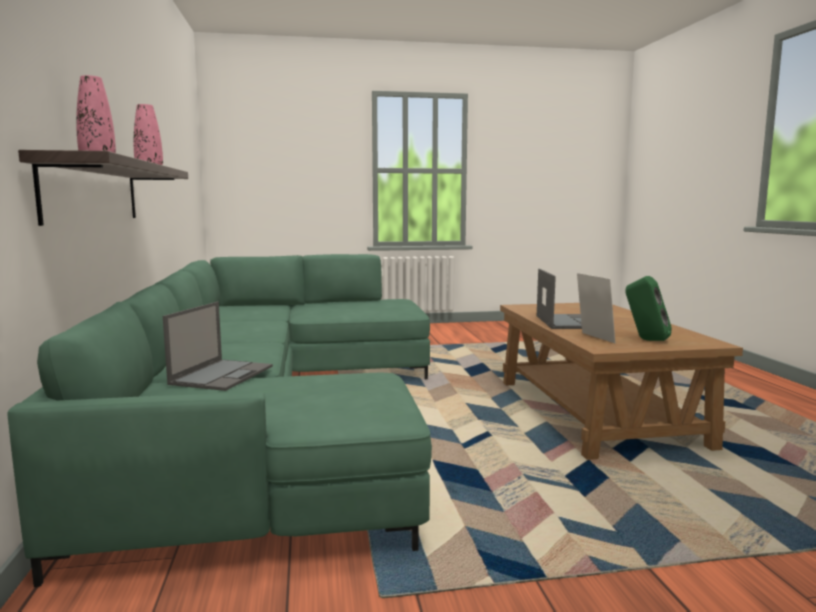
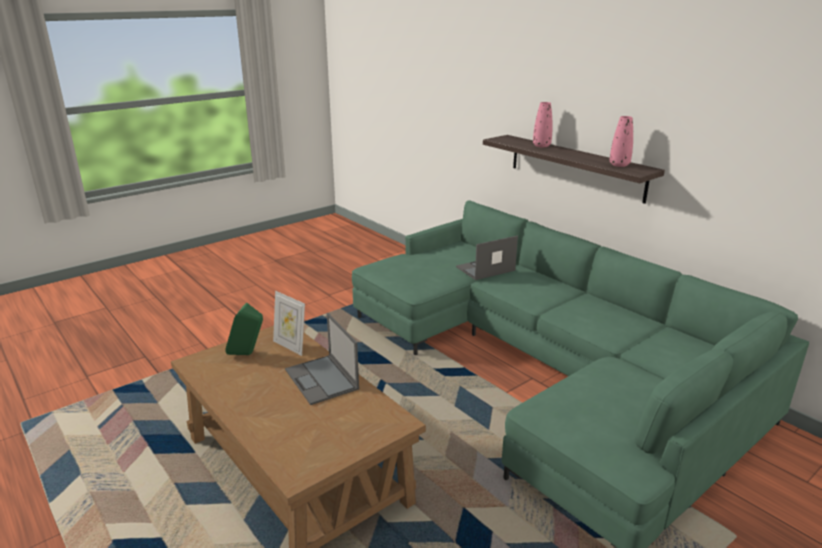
camera: 150 degrees right, 15 degrees up
laptop [163,302,273,391] -> laptop turned 75 degrees clockwise [456,236,518,280]

